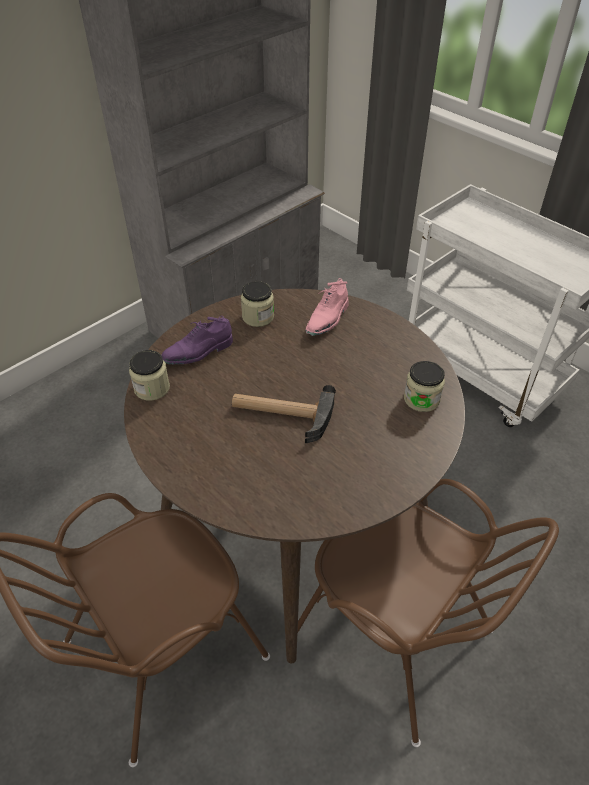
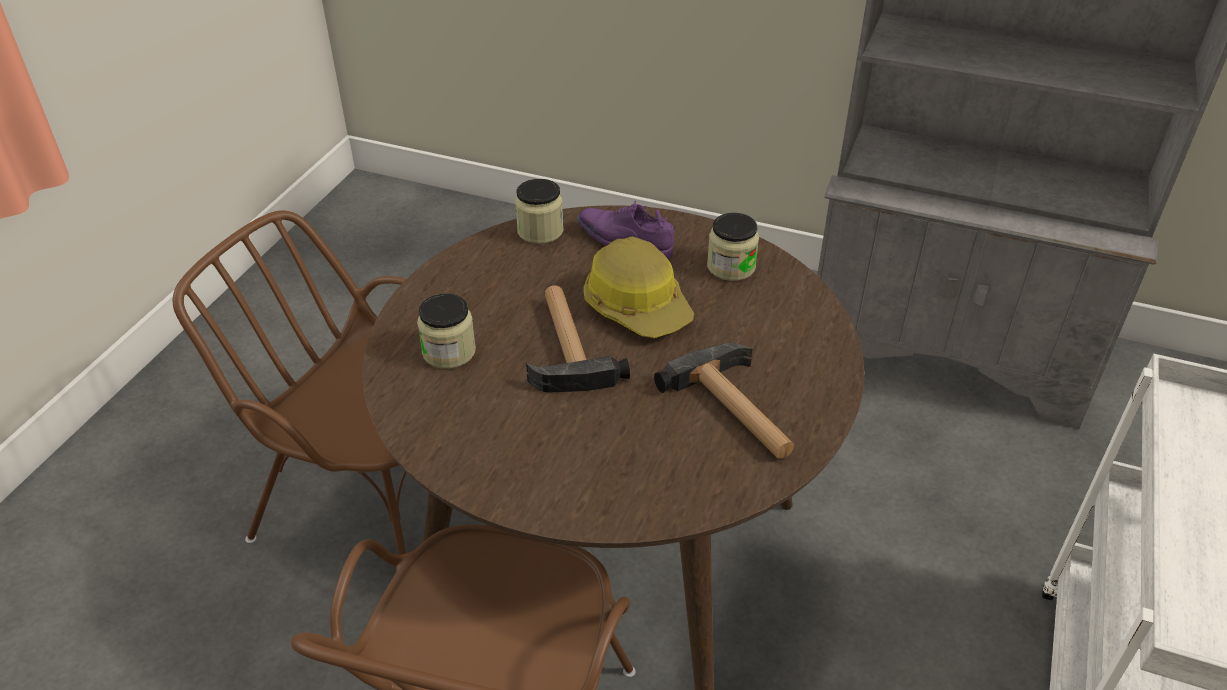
camera: 65 degrees right, 5 degrees down
pink shoe [306,278,349,336] -> none
jar [404,361,445,412] -> jar moved to [417,294,476,369]
none -> hard hat [583,237,694,338]
none -> hammer [654,343,794,459]

